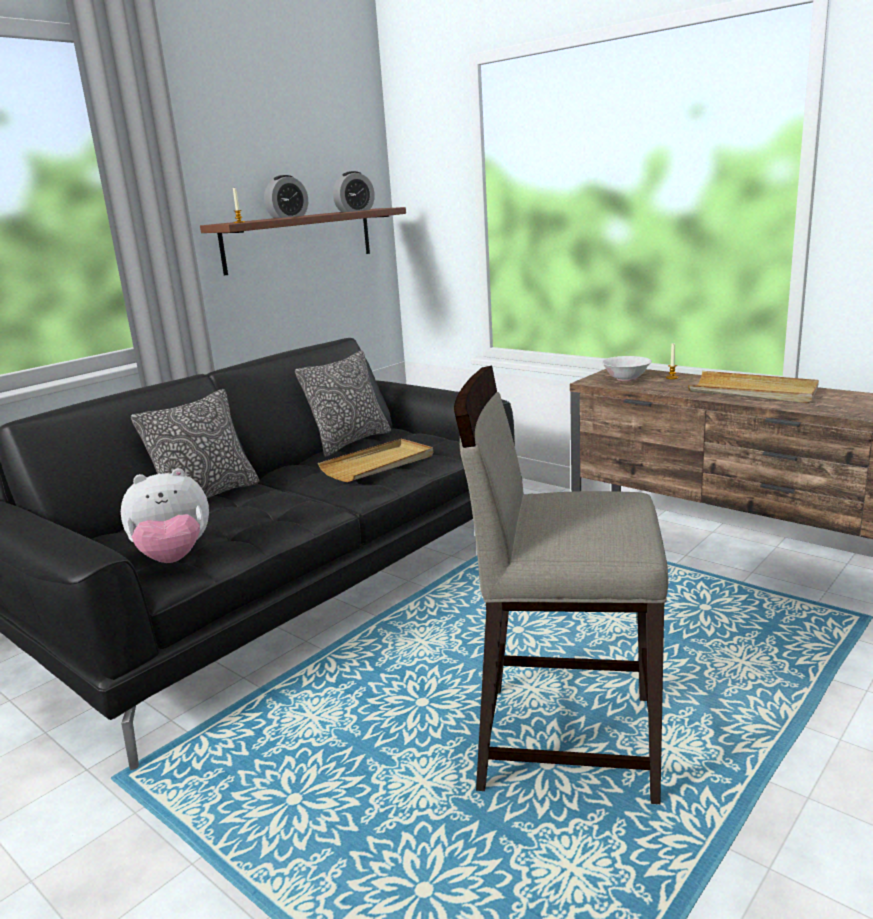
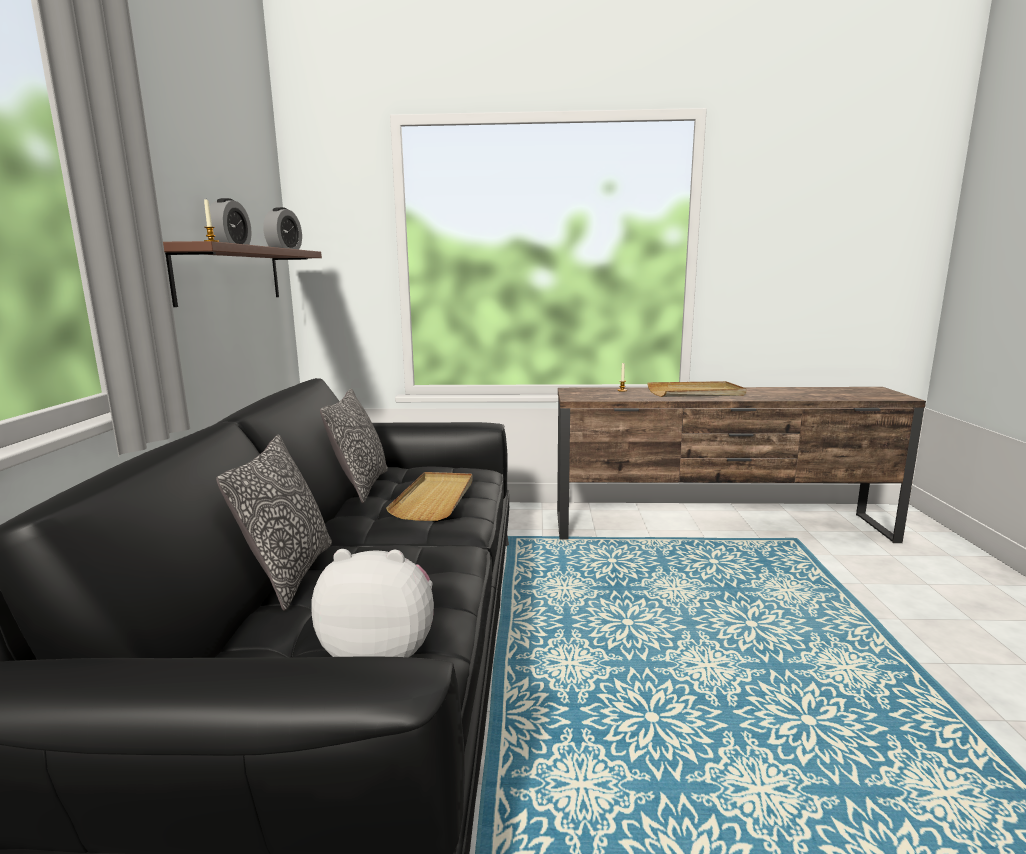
camera: 40 degrees left, 5 degrees down
plush toy [121,468,209,563] -> plush toy turned 120 degrees counterclockwise [312,549,434,657]
beige stool [454,366,668,804] -> none
white bowl [601,356,652,381] -> none

